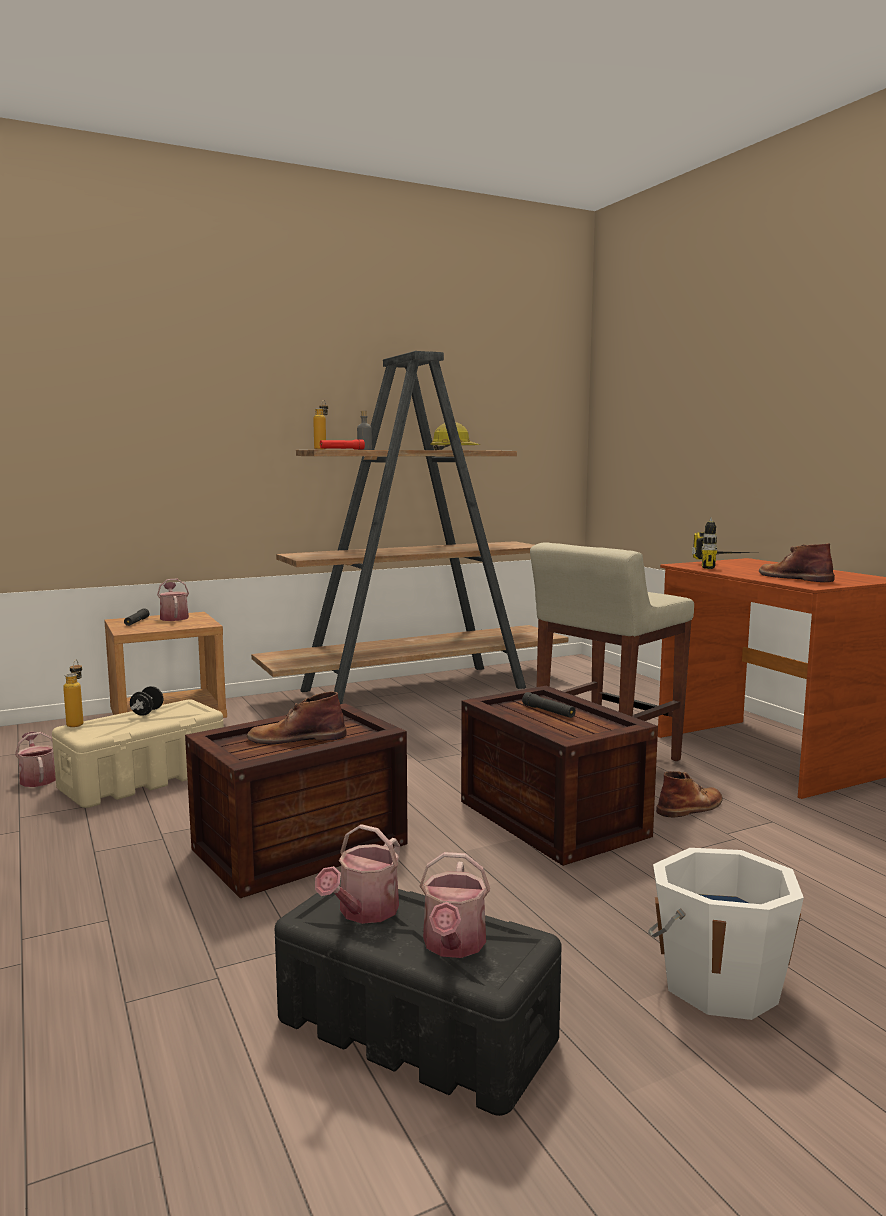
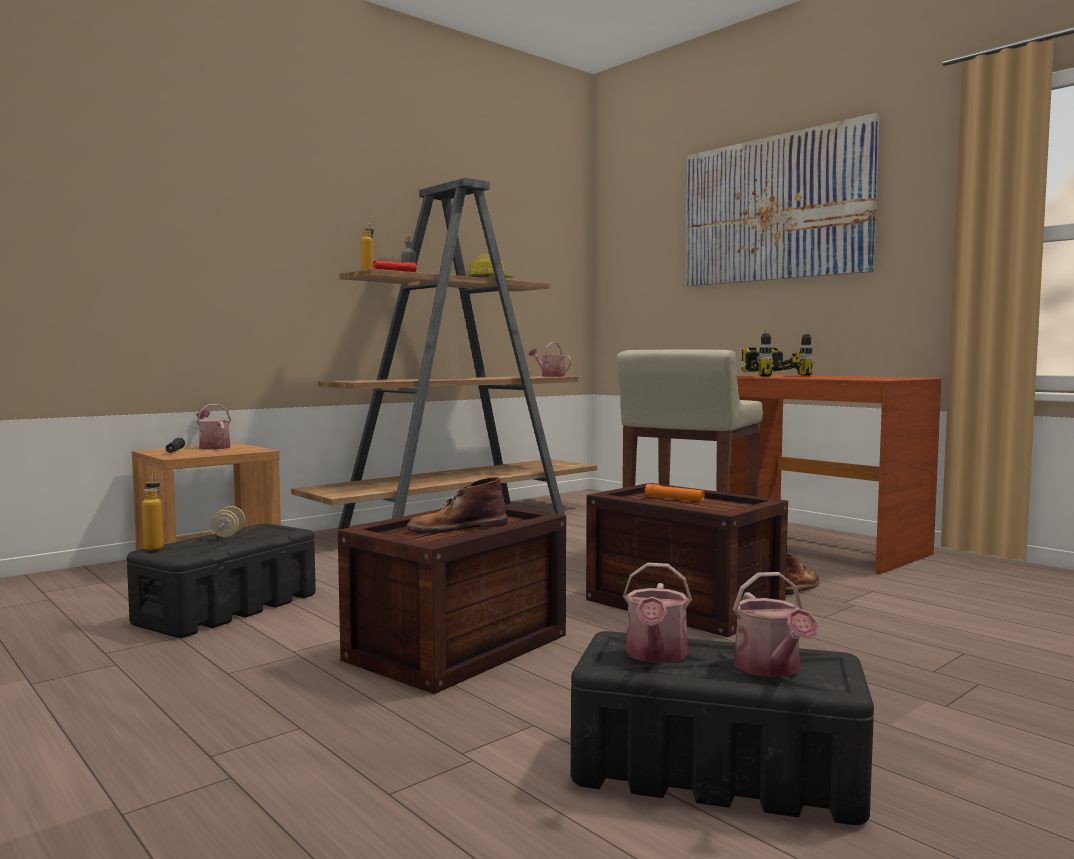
camera: 15 degrees left, 5 degrees down
watering can [15,732,56,787] -> watering can moved to [529,342,571,377]
beige storage box [52,700,224,808] -> black storage box [127,523,316,638]
black dumbbell [130,686,163,716] -> beige dumbbell [211,506,245,537]
black flashlight [522,692,576,718] -> orange flashlight [645,484,705,501]
white bucket [648,848,804,1020] -> none
brown boot [759,543,835,582] -> none
none -> picture [685,113,880,286]
none -> power drill [772,330,814,376]

